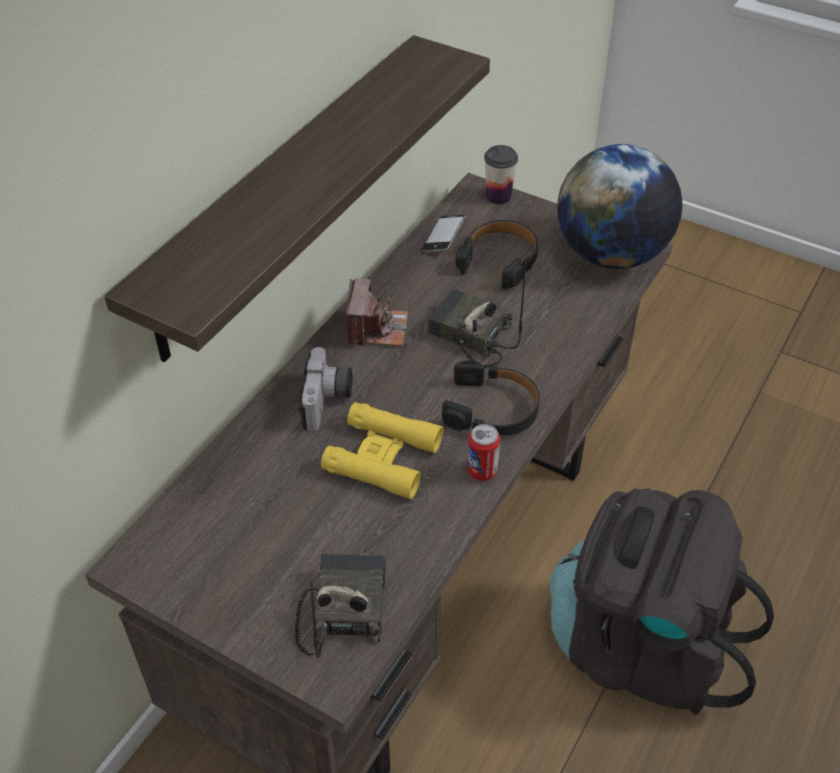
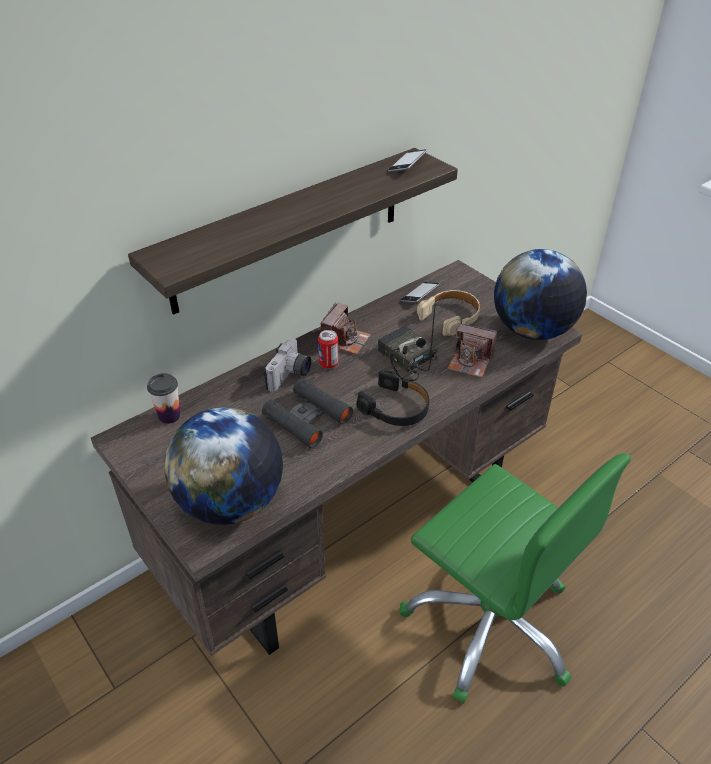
camera: 20 degrees right, 5 degrees down
radio [295,554,386,658] -> globe [164,407,283,525]
yellow binoculars [321,402,443,499] -> black binoculars [262,378,353,448]
black headphones [455,220,538,289] -> beige headphones [417,290,480,336]
can [467,424,500,481] -> can moved to [318,330,339,368]
cup [484,145,518,204] -> cup moved to [147,373,181,424]
black backpack [550,488,774,715] -> green office chair [399,453,631,703]
none -> phone [388,149,427,172]
none -> camera [448,324,497,378]

